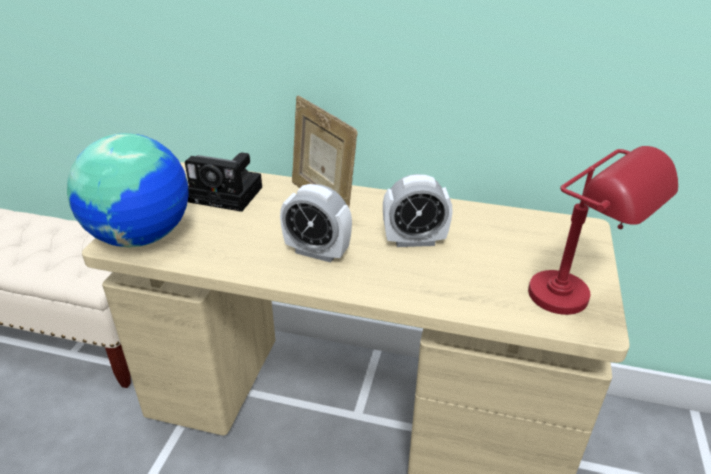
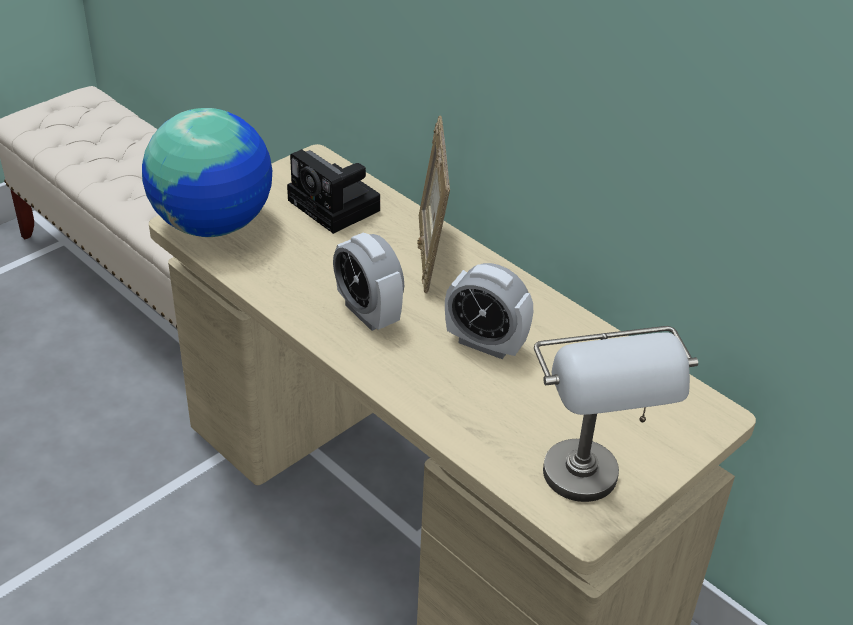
camera: 30 degrees right, 5 degrees up
red table lamp [528,146,678,315] -> grey table lamp [534,326,698,502]

